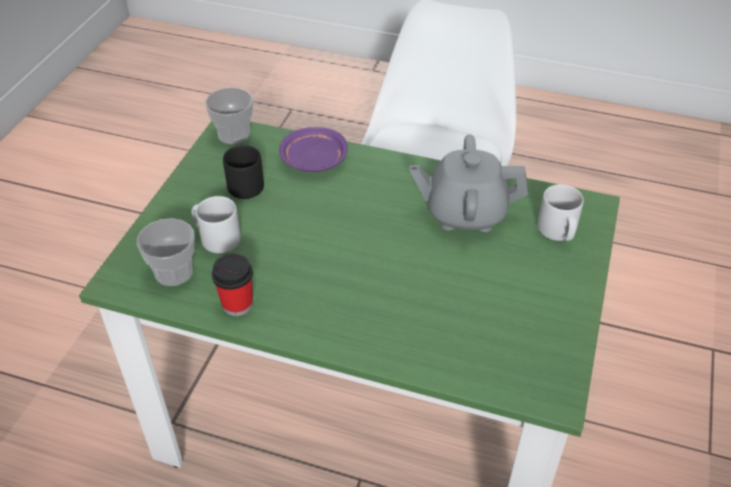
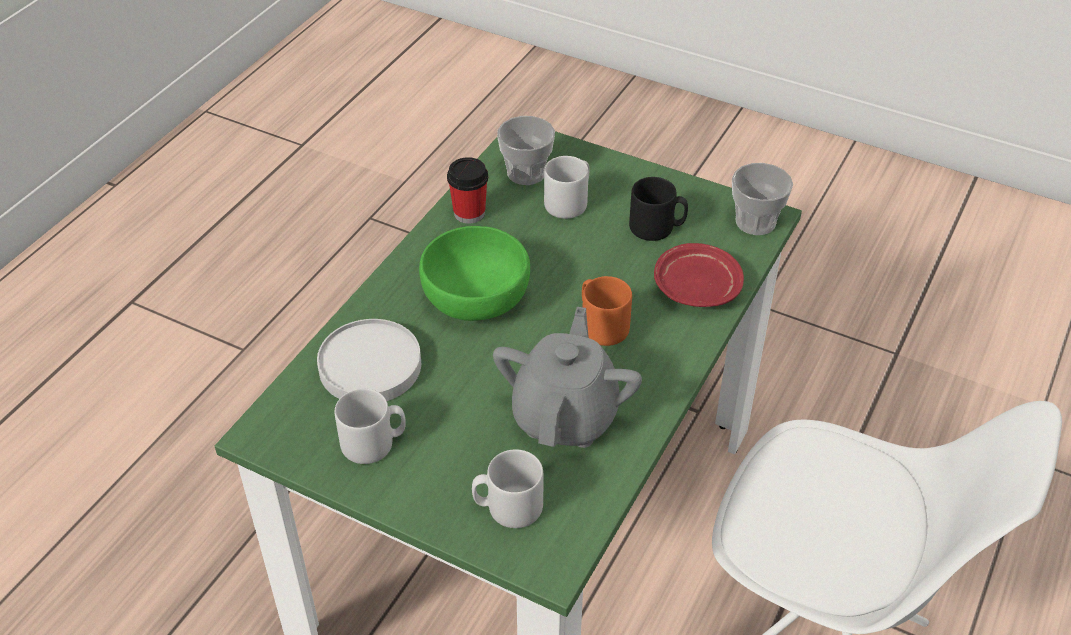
camera: 100 degrees right, 0 degrees up
purple plate [279,127,348,172] -> red plate [654,243,744,307]
none -> white plate [317,319,421,401]
none -> grey mug [335,389,406,464]
none -> green bowl [419,226,530,321]
none -> orange mug [582,276,632,346]

